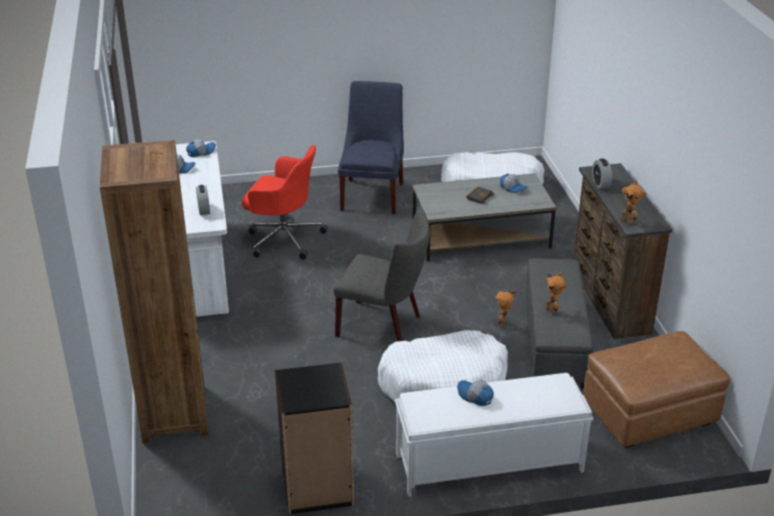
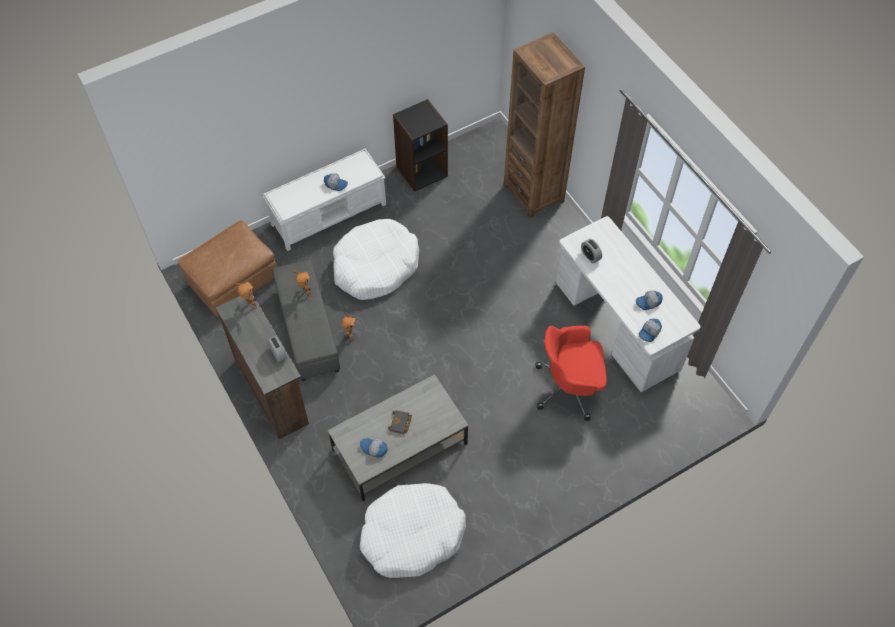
camera: 160 degrees right, 25 degrees up
grey chair [334,206,430,341] -> none
blue chair [338,81,404,214] -> none

